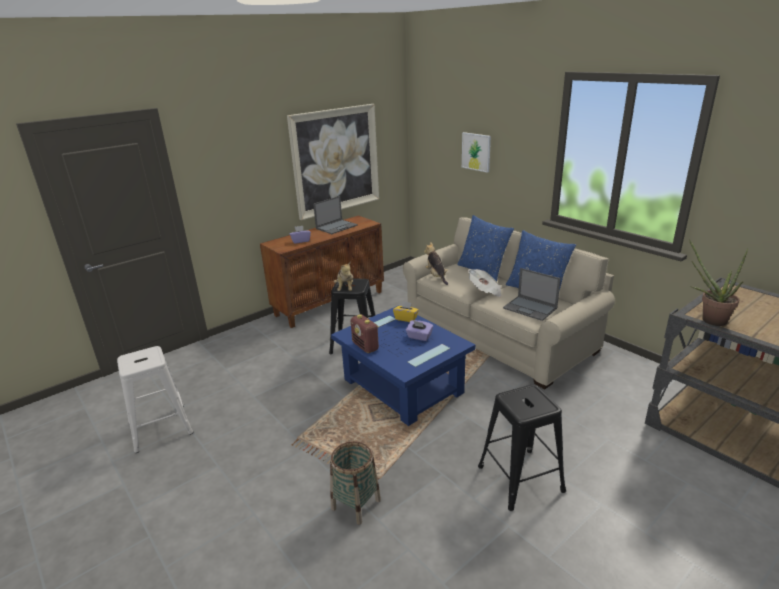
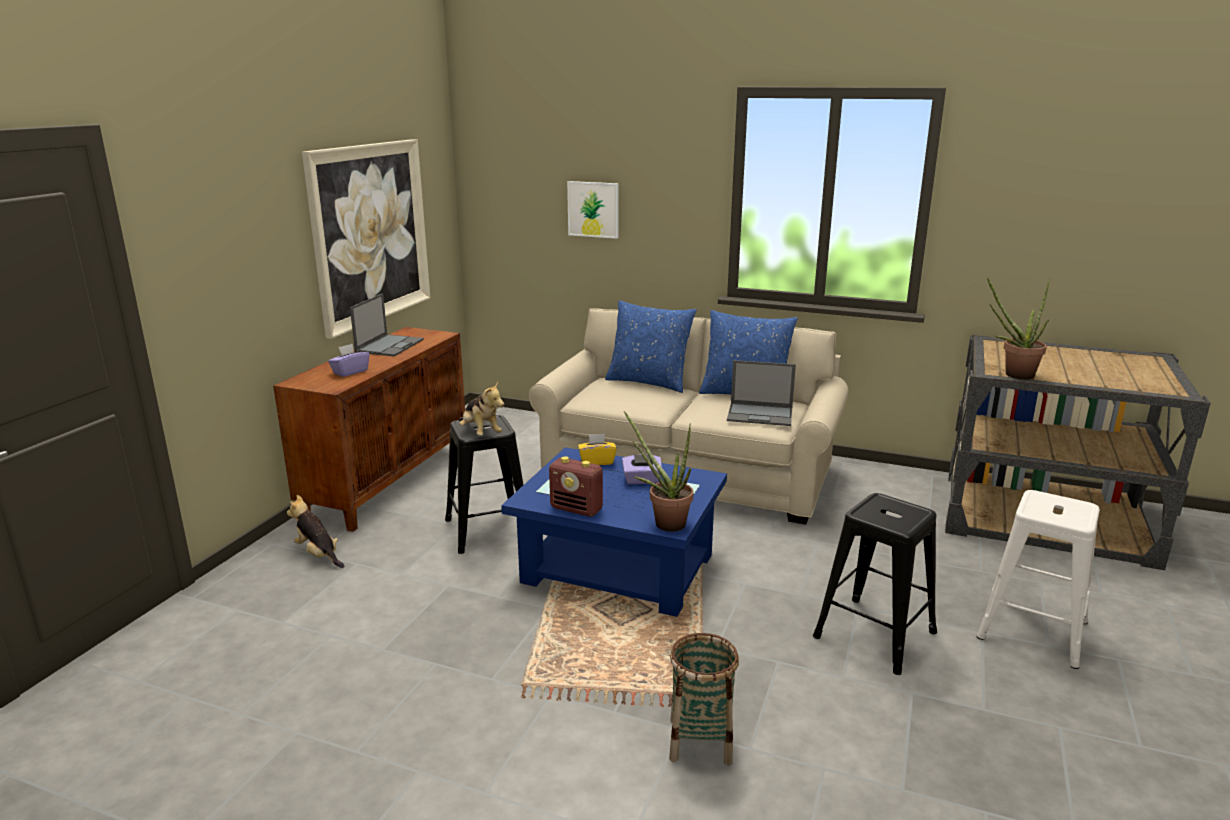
camera: 30 degrees left, 5 degrees down
white stool [117,346,193,453] -> white stool moved to [976,490,1100,669]
plush toy [424,242,448,285] -> plush toy moved to [287,495,345,568]
newspaper [468,269,502,297] -> none
none -> potted plant [624,411,694,532]

